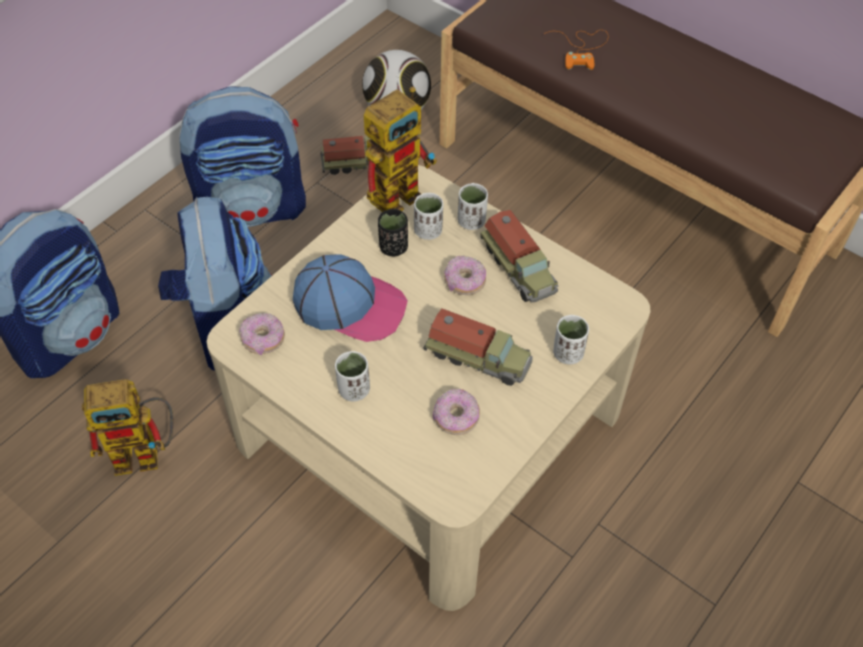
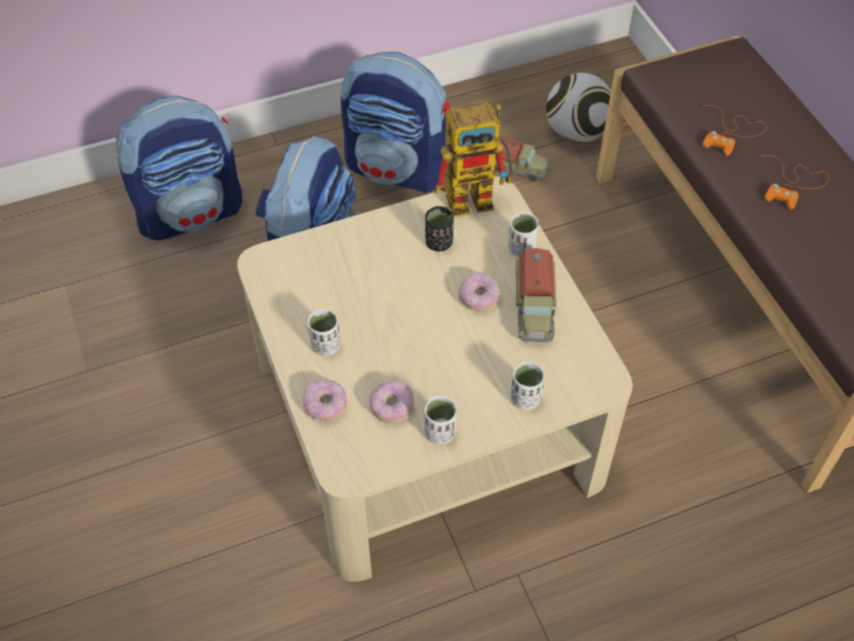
camera: 30 degrees right, 0 degrees up
toy robot [82,379,173,476] -> none
donut [239,313,285,355] -> donut moved to [303,379,347,421]
cap [293,254,408,342] -> none
white cup [414,193,443,240] -> white cup moved to [424,396,457,445]
toy truck [424,308,533,386] -> none
none -> orange game controller [763,155,829,210]

